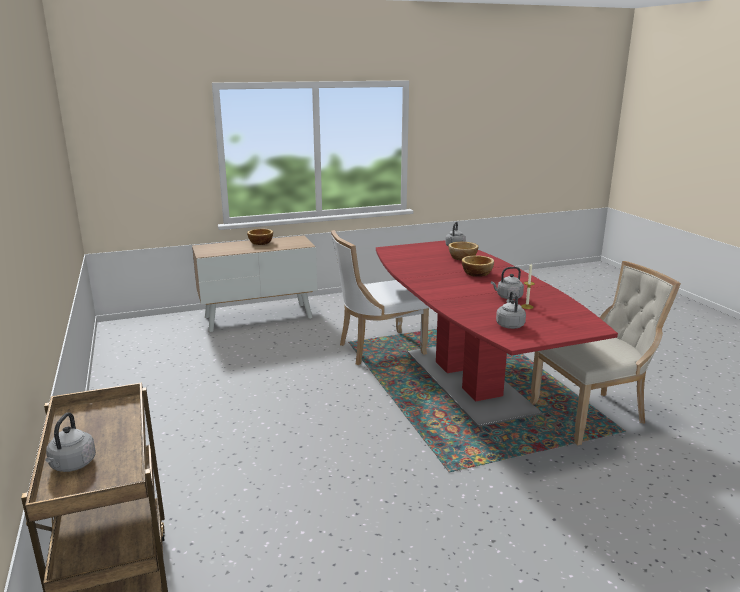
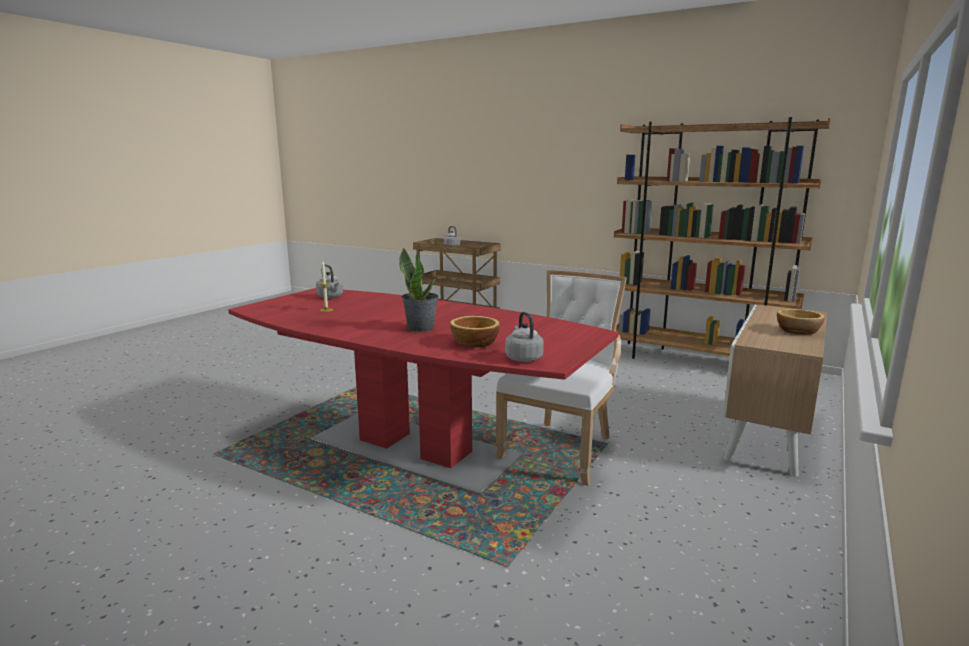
camera: 140 degrees right, 5 degrees down
bowl [462,256,494,277] -> potted plant [399,248,439,332]
grey kettle [491,267,524,299] -> none
beige chair [529,261,681,445] -> none
none -> brown bookcase [614,117,831,359]

